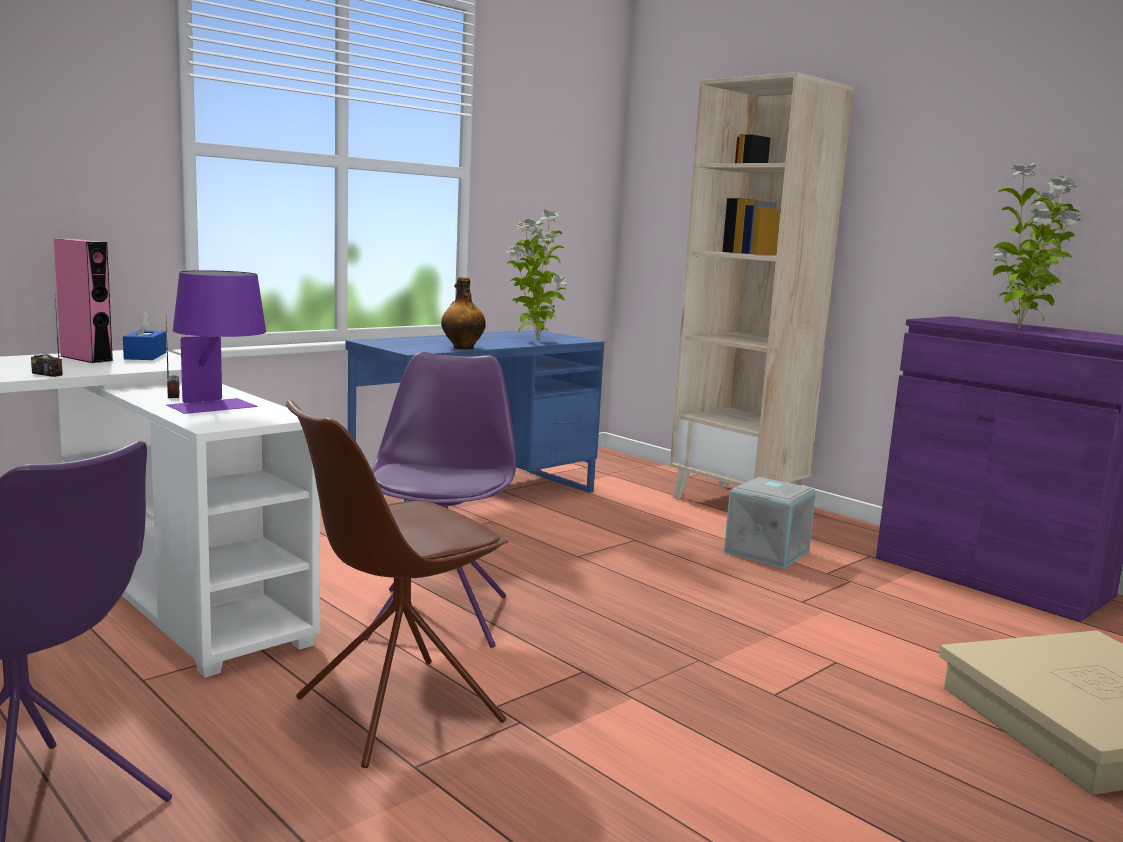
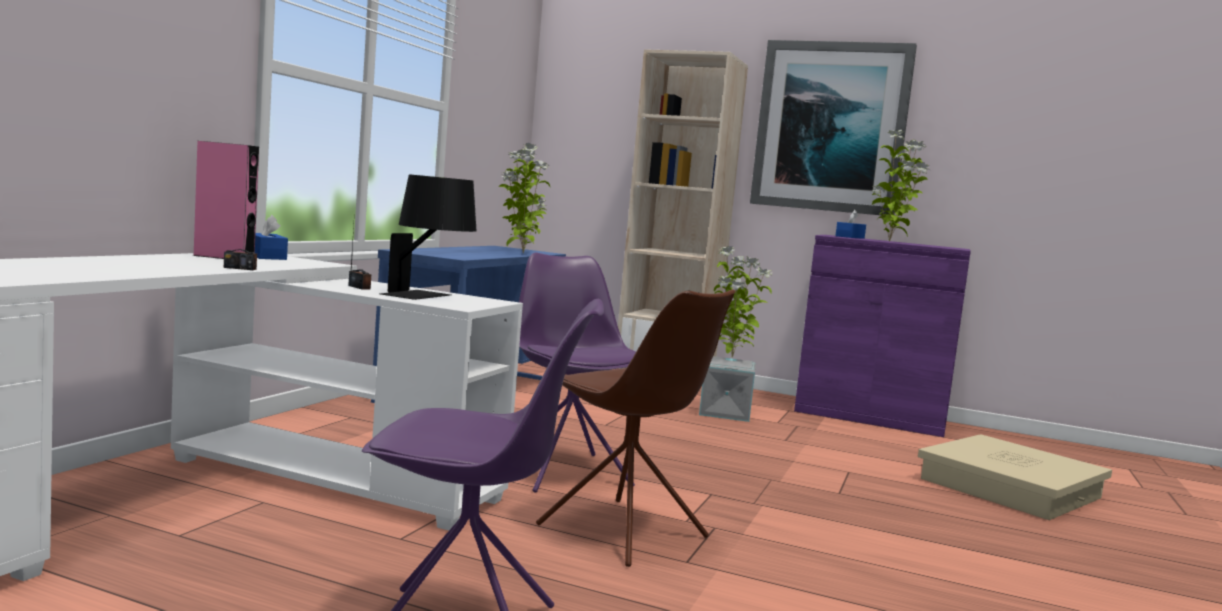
camera: 25 degrees left, 5 degrees down
purple table lamp [167,270,266,414] -> black table lamp [380,174,477,300]
brown chair [286,400,509,768] -> brown chair turned 75 degrees counterclockwise [536,289,736,567]
bottle [441,277,486,349] -> none
none -> potted plant [714,246,772,358]
none -> picture [750,40,917,215]
none -> blue tissue box [835,210,866,239]

